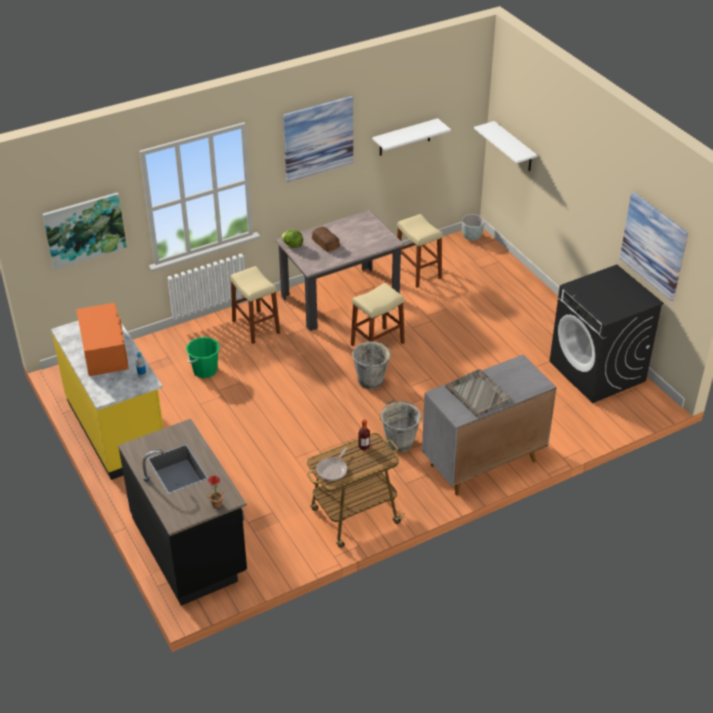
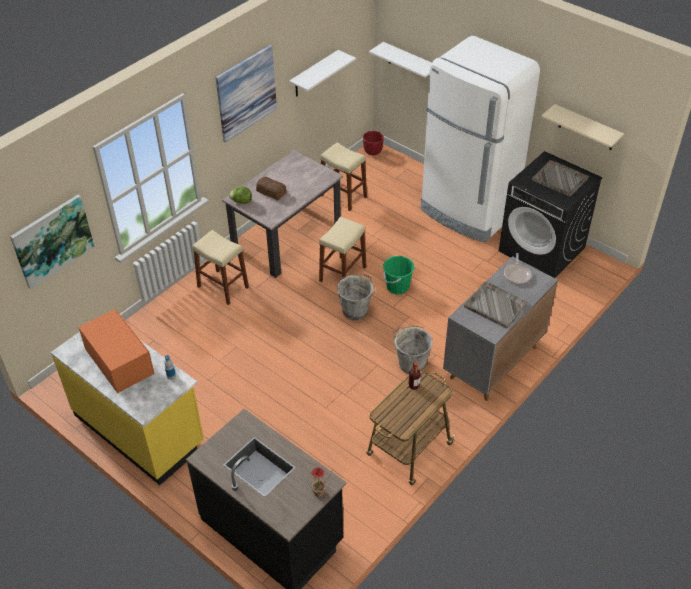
camera: 20 degrees left, 5 degrees up
green bucket [186,337,220,378] -> green bucket moved to [383,256,415,295]
frying pan [317,447,348,481] -> frying pan moved to [504,253,531,284]
grey planter [462,214,485,241] -> red planter [363,131,384,155]
picture [620,192,688,301] -> beige shelf [541,104,624,150]
none -> white fridge [421,36,540,242]
none -> grey tray [532,160,589,197]

